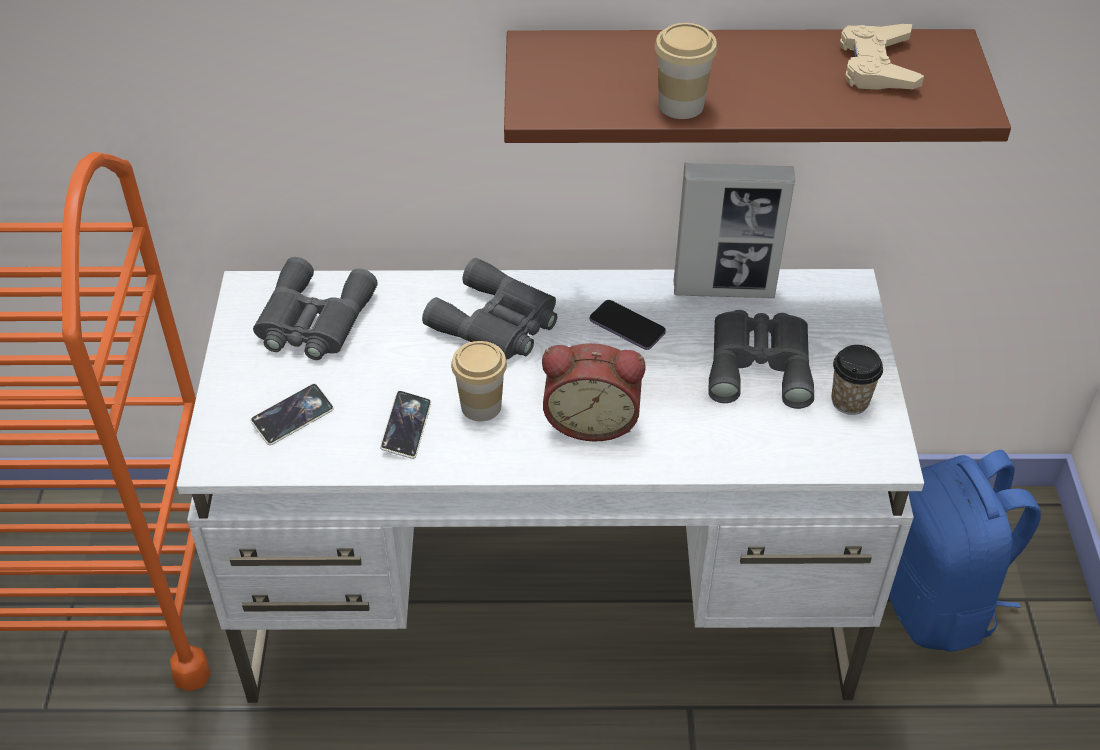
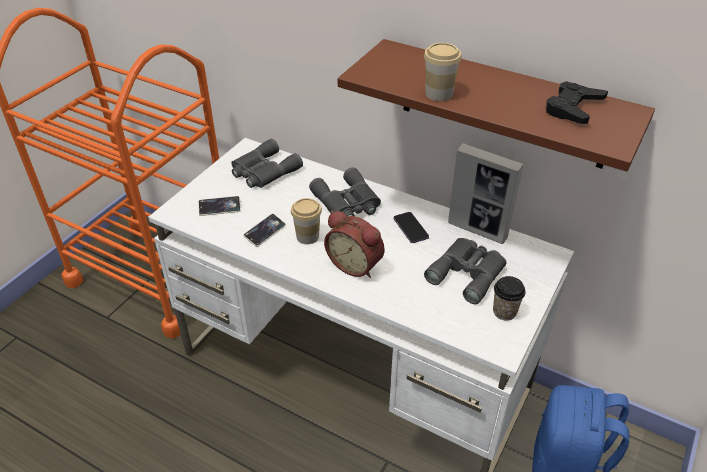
camera: 30 degrees right, 5 degrees down
beige game controller [840,24,924,89] -> black game controller [546,81,608,124]

